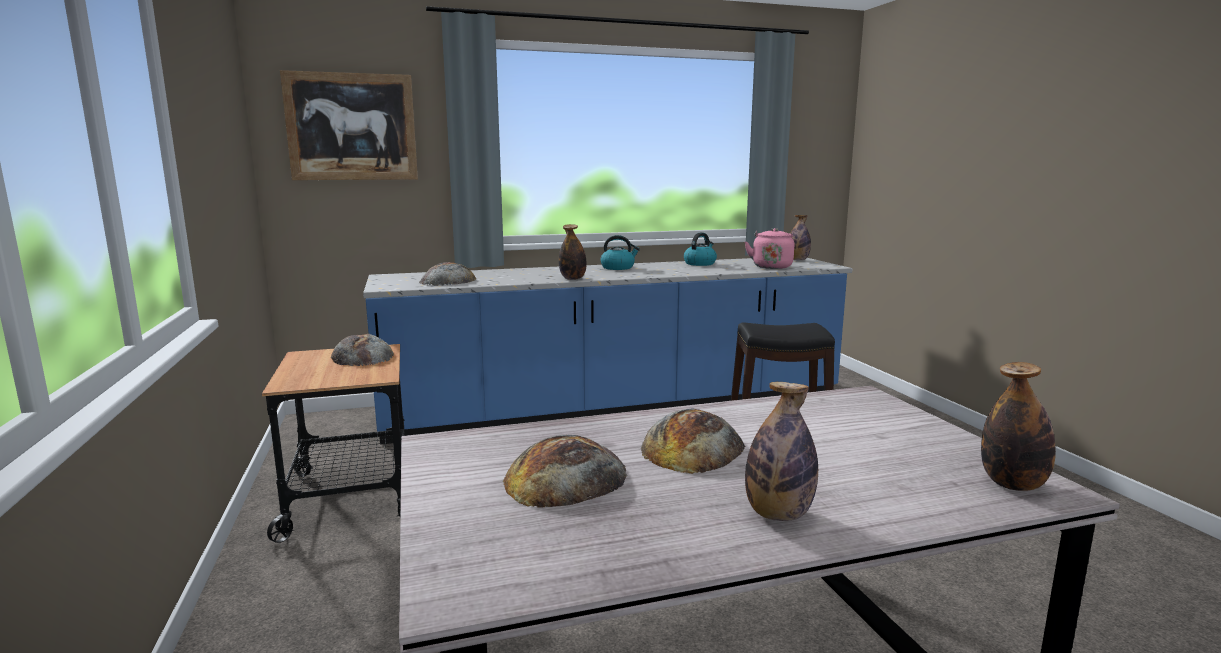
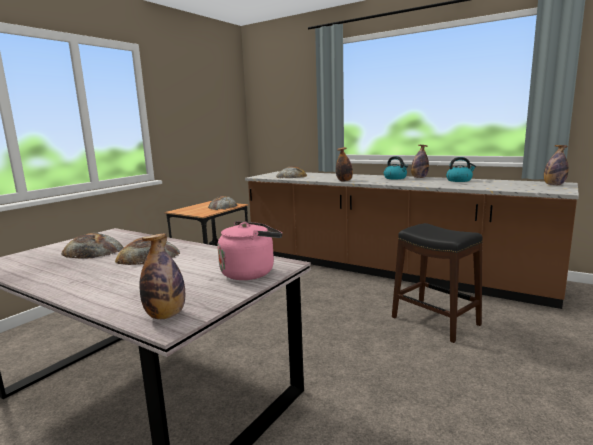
camera: 50 degrees right, 0 degrees up
picture [280,70,418,180] -> none
blue counter [363,258,852,445] -> brown counter [245,171,579,309]
pink kettle [745,228,794,269] -> pink kettle moved to [218,221,282,280]
bottle [745,382,818,521] -> bottle moved to [411,145,429,178]

